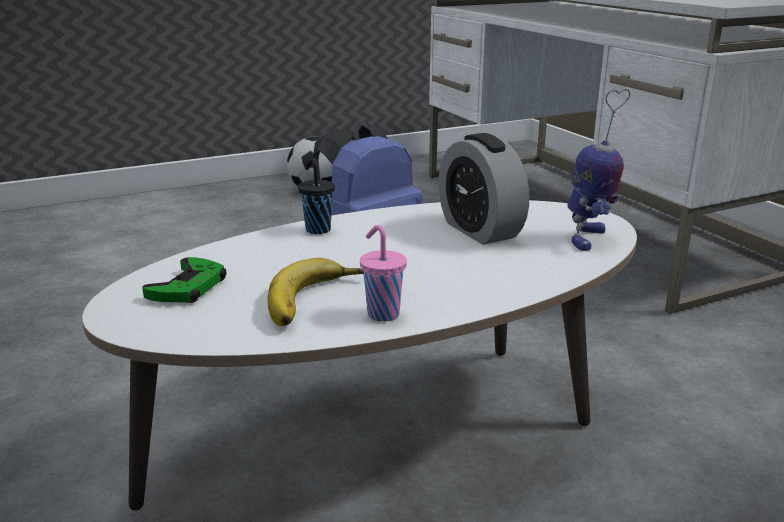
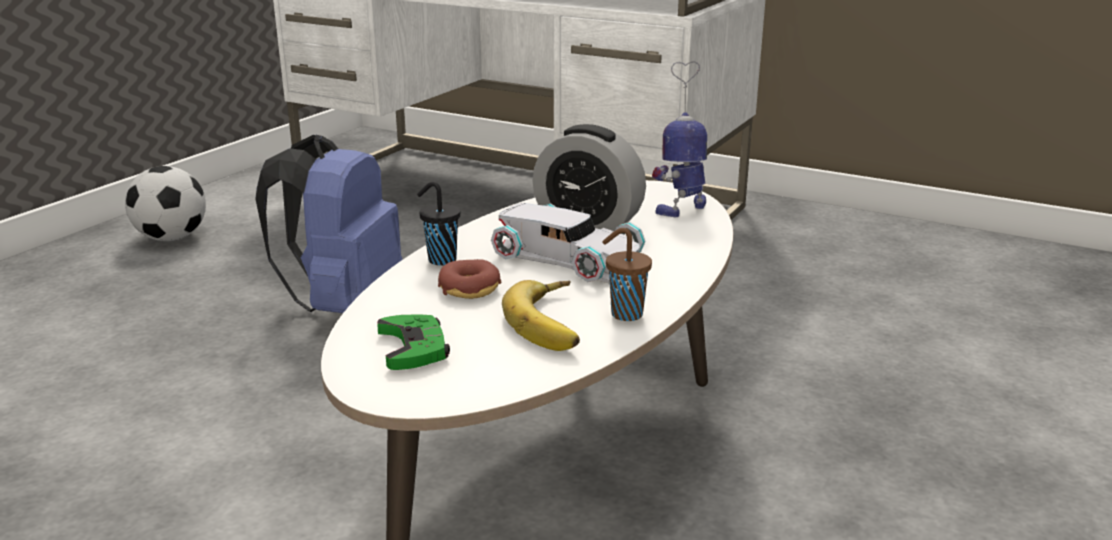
camera: 35 degrees left, 0 degrees up
pink cup [360,225,407,322] -> brown cup [602,228,652,321]
toy robot [567,89,630,251] -> toy robot turned 120 degrees counterclockwise [652,61,707,217]
none -> donut [438,259,501,299]
none -> white toy car [491,203,645,284]

